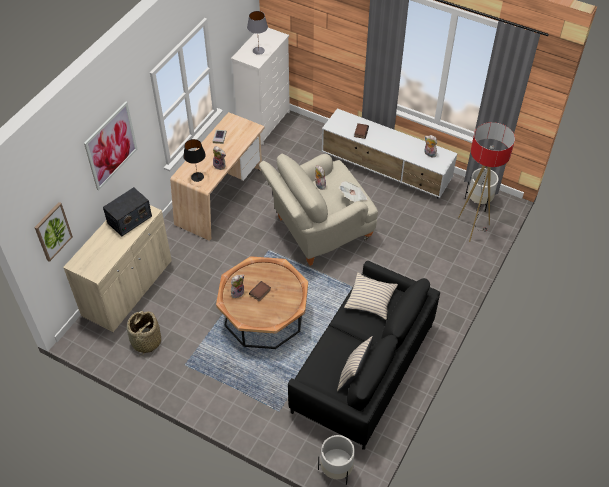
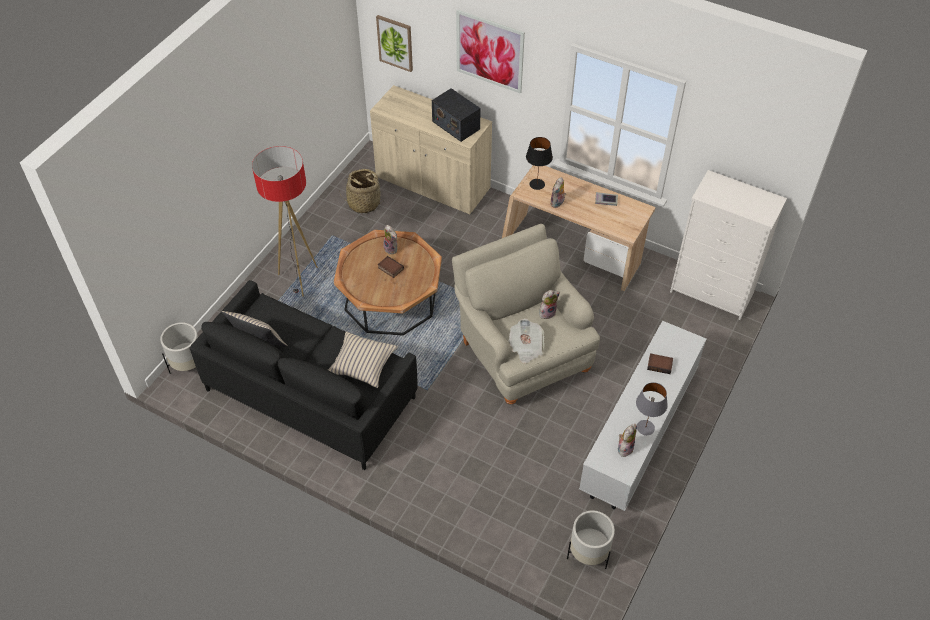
camera: 90 degrees right, 0 degrees up
grey table lamp [247,11,268,55] -> grey table lamp moved to [636,382,668,435]
floor lamp [458,122,515,242] -> floor lamp moved to [252,146,318,296]

